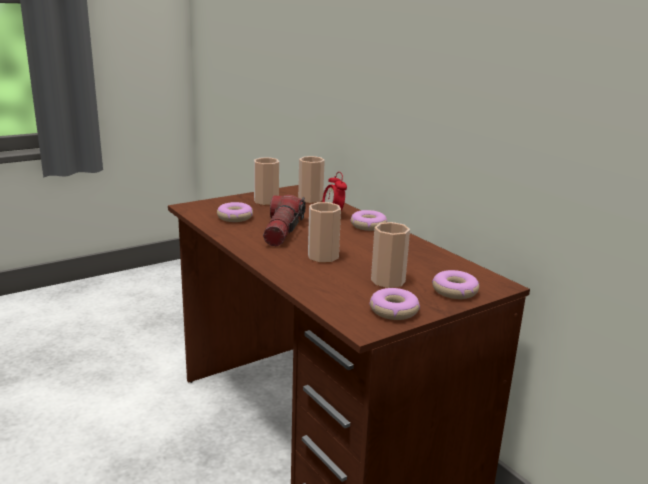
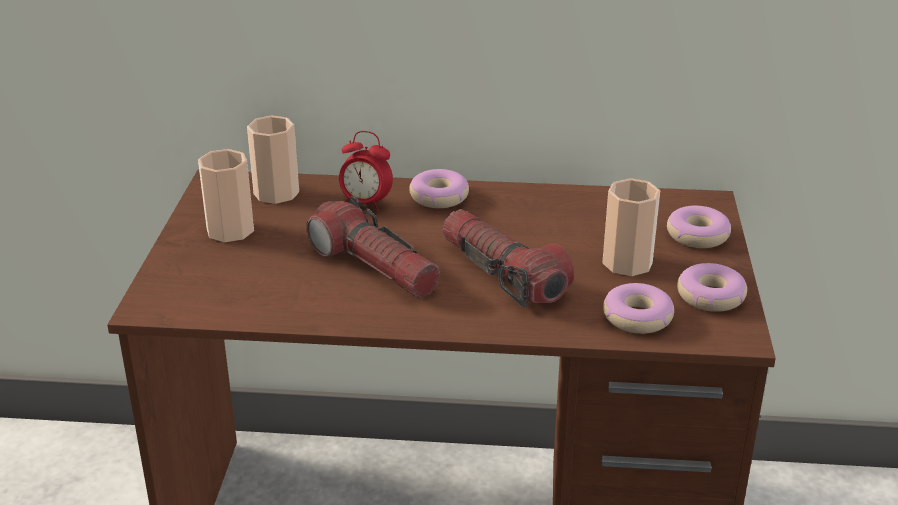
camera: 50 degrees left, 10 degrees up
donut [217,202,253,222] -> donut moved to [603,283,674,334]
cup [308,202,341,263] -> flashlight [443,209,574,308]

